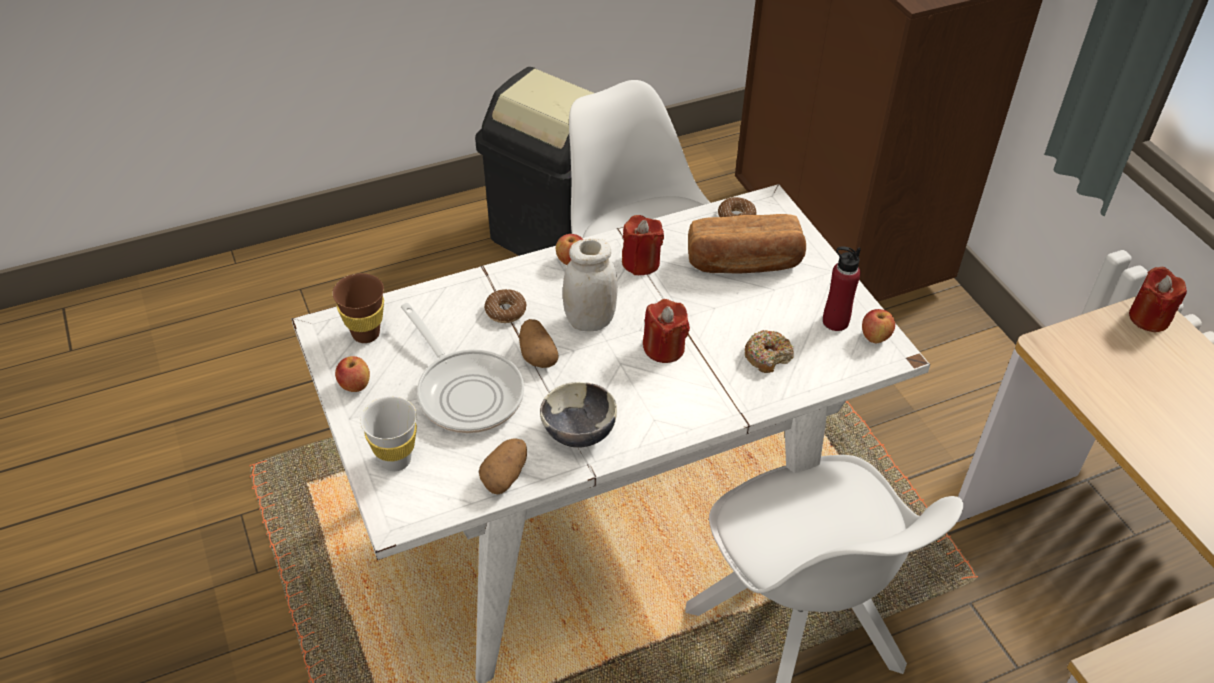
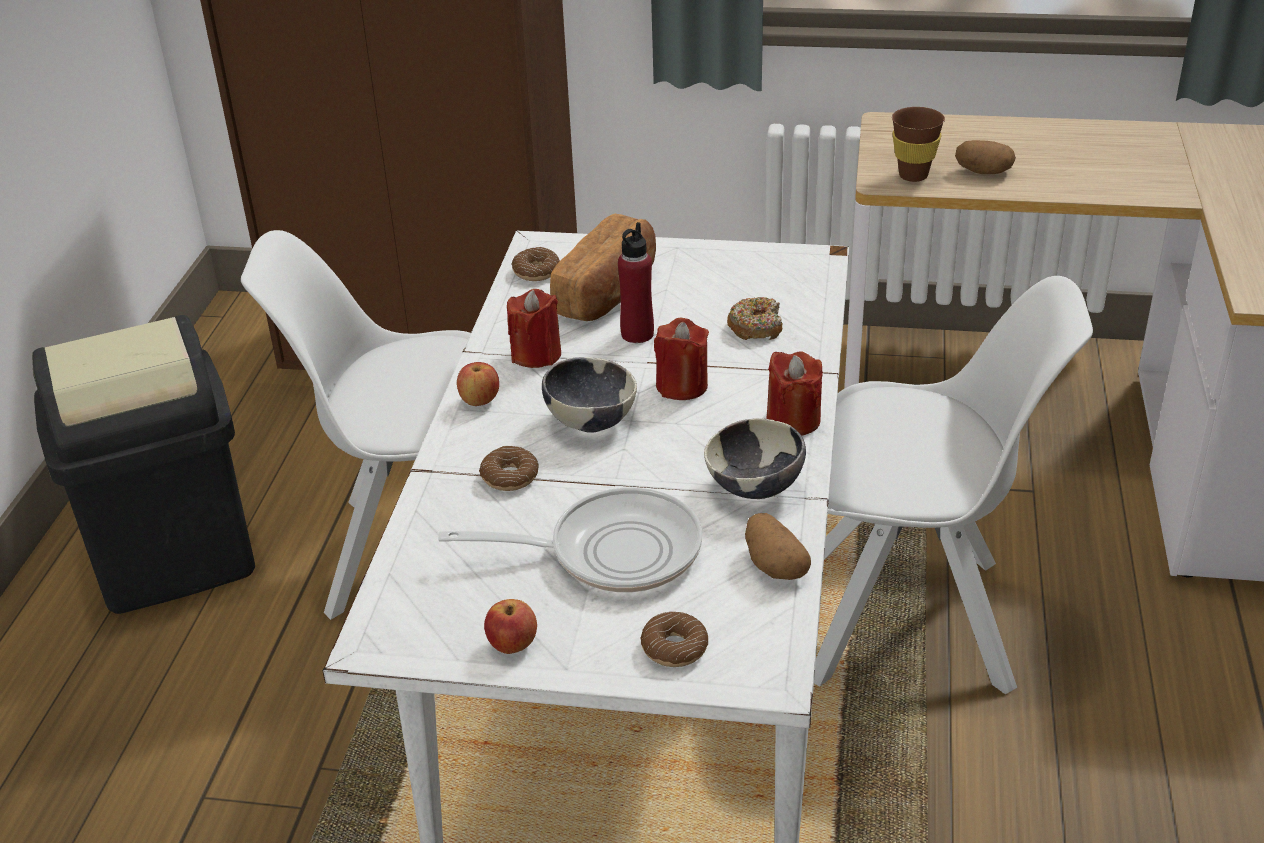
camera: 55 degrees left, 10 degrees down
brown cup [332,273,384,343] -> brown cup moved to [892,107,945,182]
white cup [360,396,417,471] -> donut [640,612,708,667]
potato [519,319,559,368] -> potato moved to [955,140,1016,174]
white jar [563,238,618,331] -> bowl [542,357,637,433]
red bottle [823,247,861,331] -> red bottle moved to [618,222,654,343]
apple [862,309,895,343] -> none
red candle [1129,267,1187,332] -> red candle moved to [767,351,822,436]

